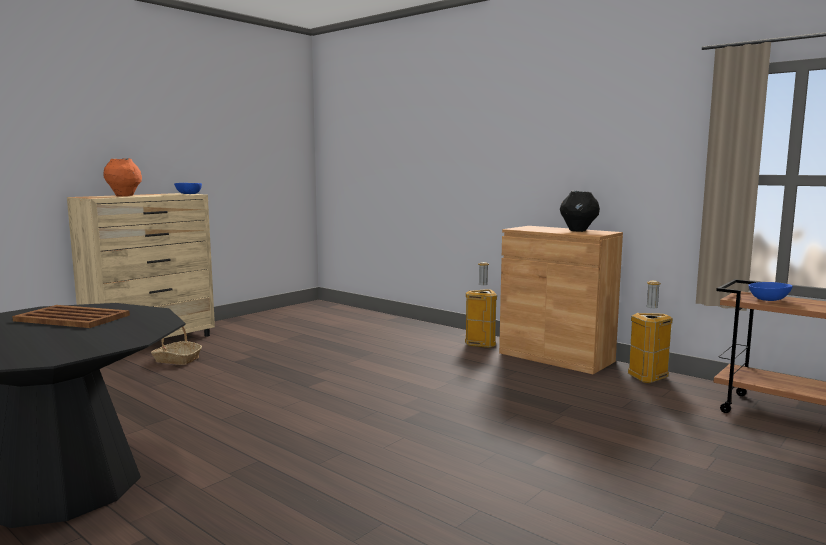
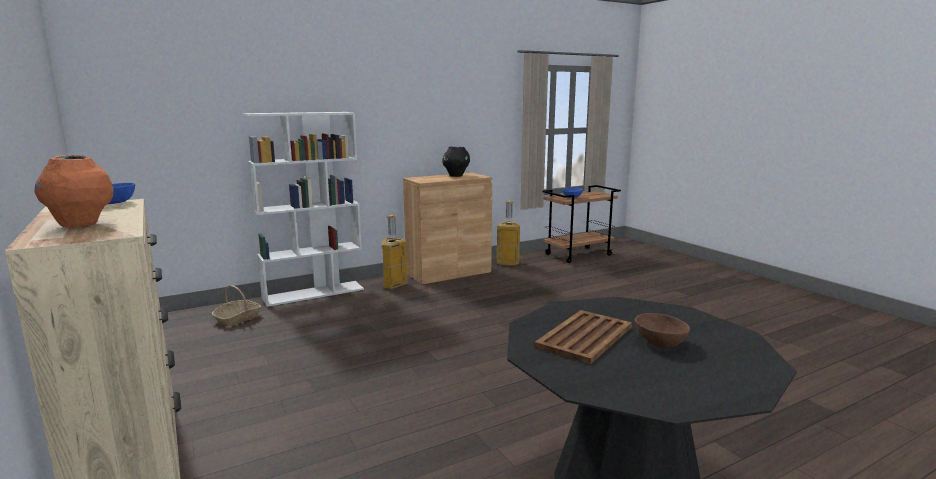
camera: 70 degrees left, 5 degrees up
basket [151,326,202,365] -> basket moved to [212,285,261,326]
none -> white bookcase [243,112,364,307]
none -> brown bowl [635,313,690,348]

